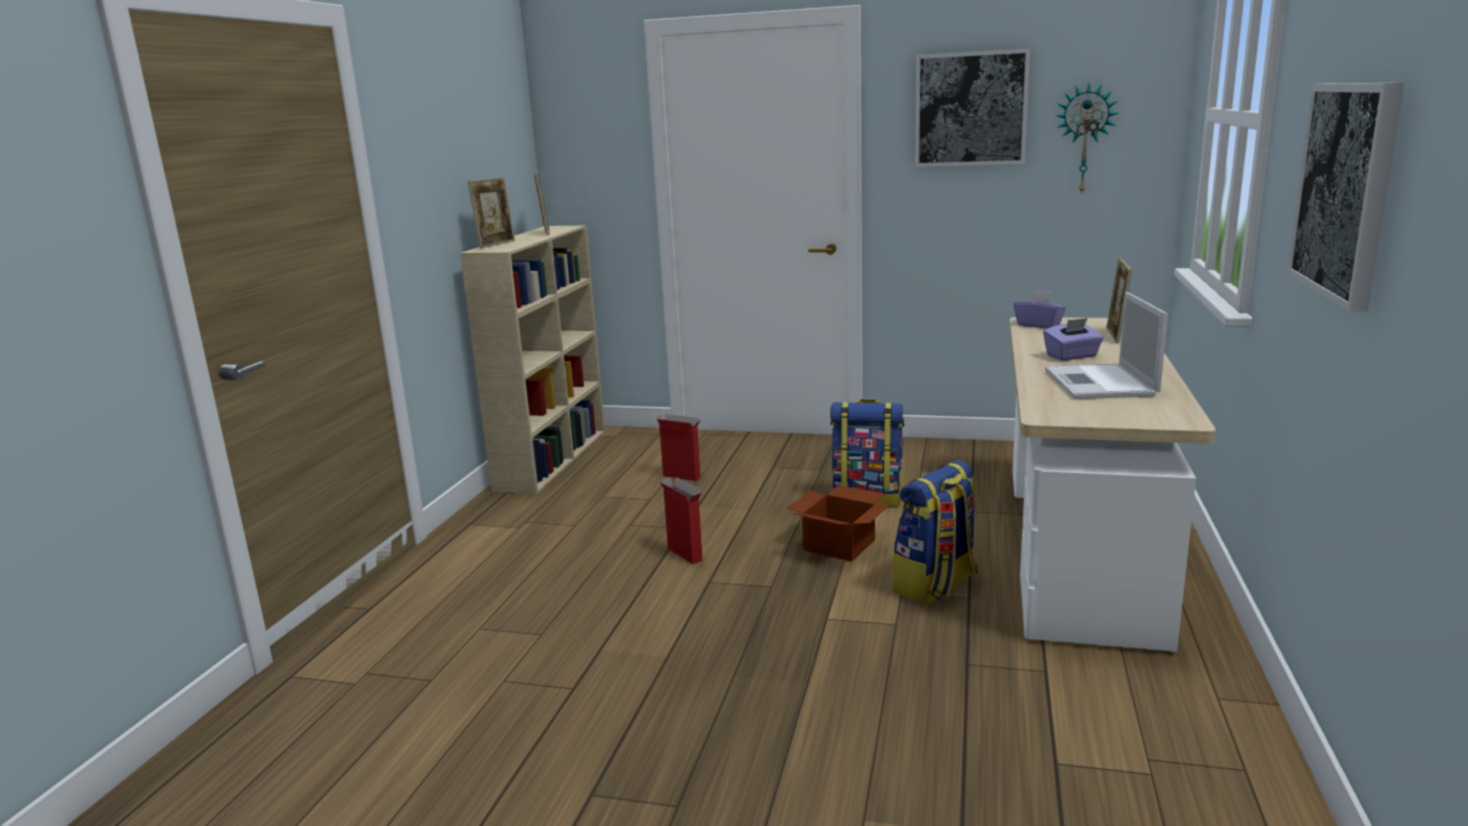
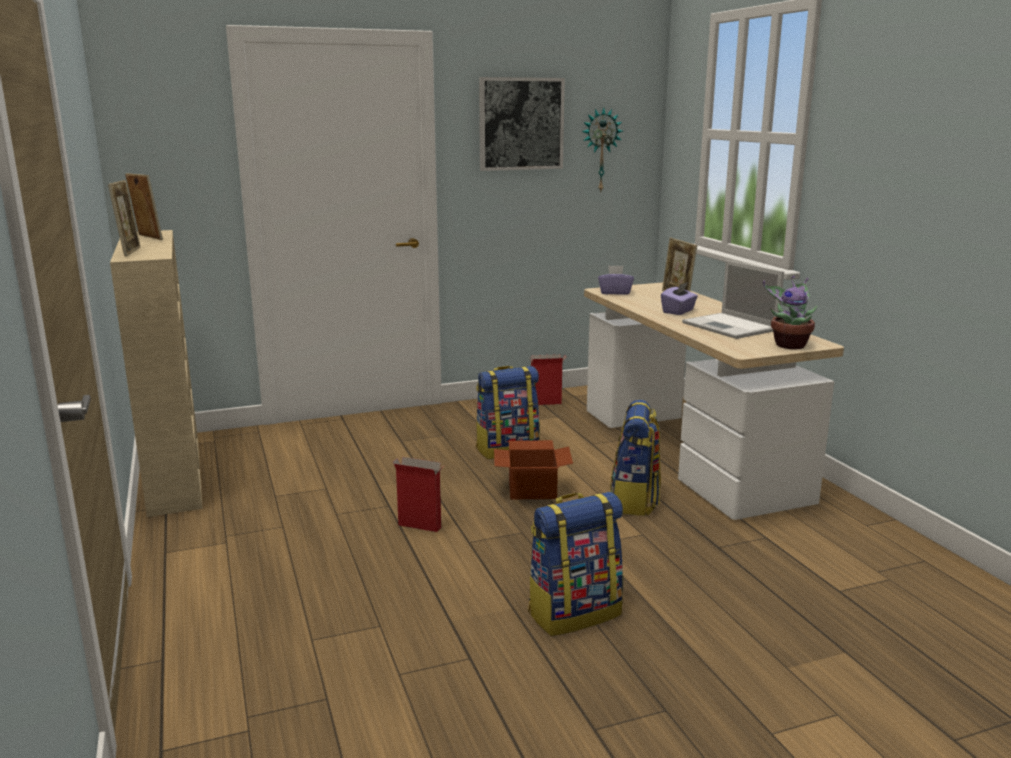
camera: 35 degrees left, 0 degrees up
cardboard box [656,414,701,481] -> cardboard box moved to [530,354,566,405]
picture [1287,83,1404,312] -> none
none -> backpack [528,492,624,636]
none -> potted plant [763,276,818,349]

